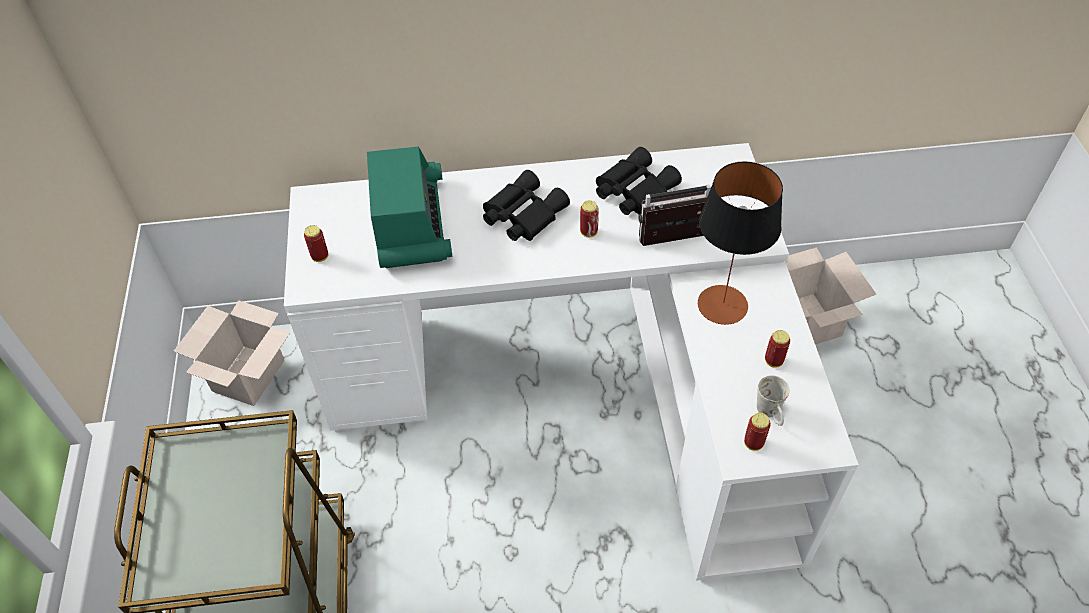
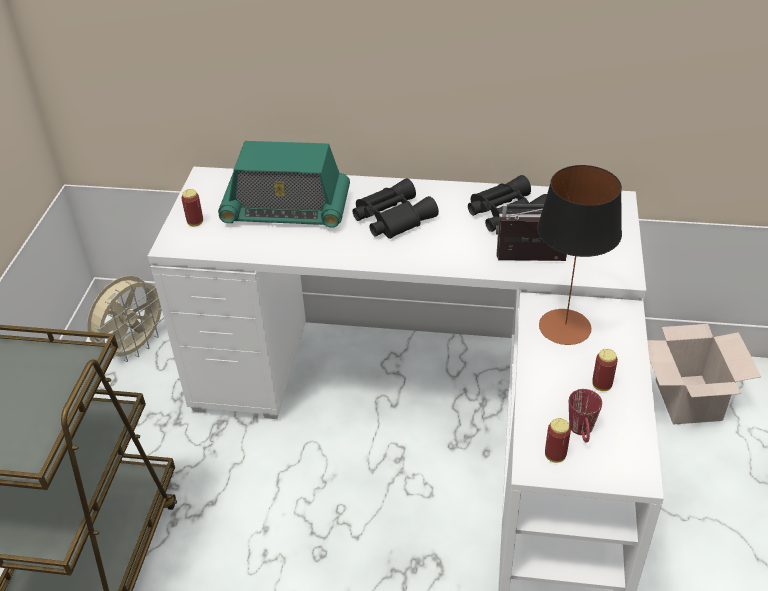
camera: 15 degrees right, 10 degrees down
cardboard box [174,300,291,406] -> beige fan [87,276,164,362]
radio [367,146,452,268] -> radio turned 90 degrees clockwise [218,141,350,228]
can [580,200,599,237] -> none
white mug [757,375,790,426] -> red mug [569,389,602,443]

